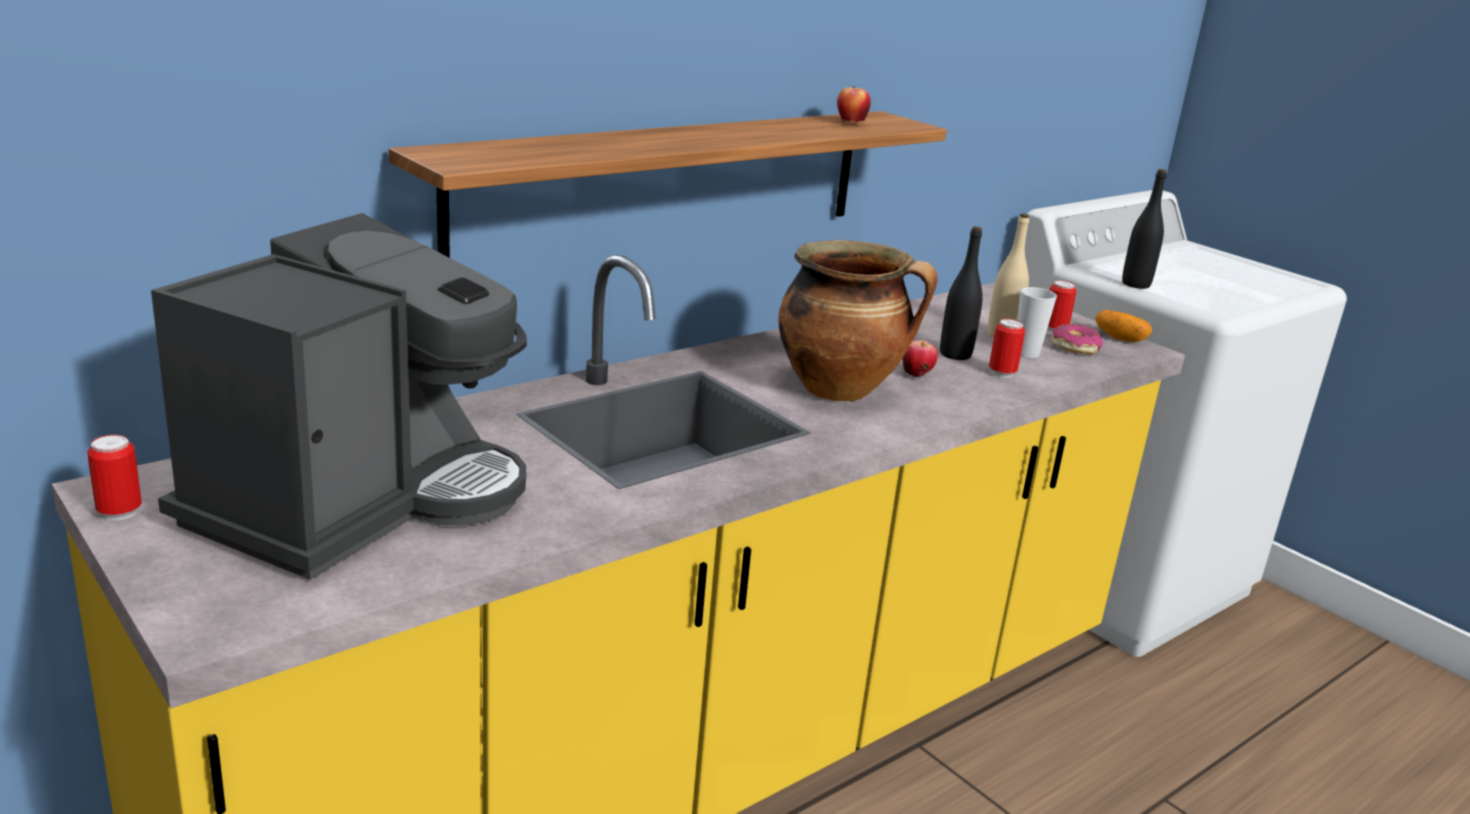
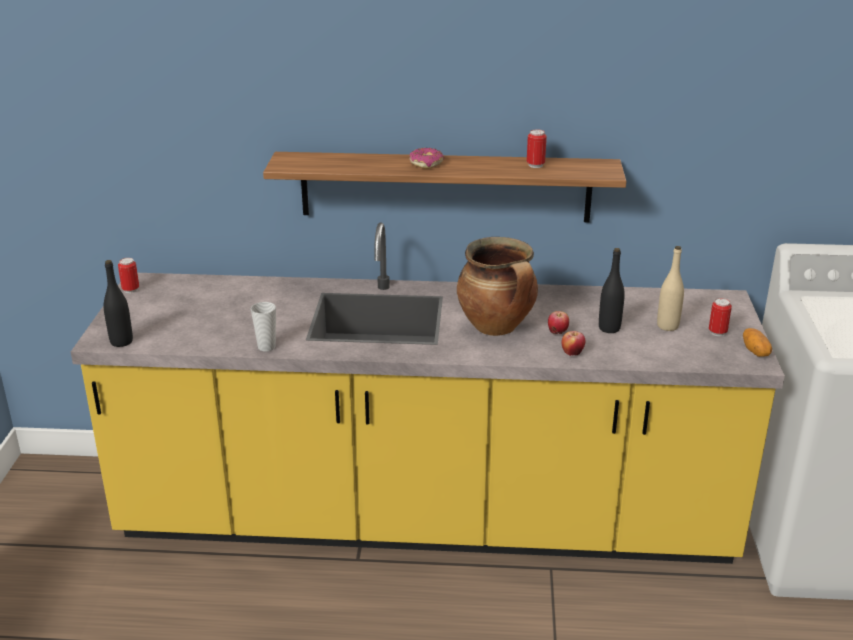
camera: 45 degrees right, 5 degrees up
coffee machine [151,213,527,580] -> none
apple [837,87,871,123] -> apple moved to [562,331,586,356]
can [989,319,1025,378] -> can moved to [527,130,547,168]
cup [1017,287,1057,358] -> cup moved to [251,302,276,351]
donut [1051,324,1103,355] -> donut moved to [410,148,444,169]
black bottle [1122,169,1167,289] -> black bottle moved to [104,260,133,347]

